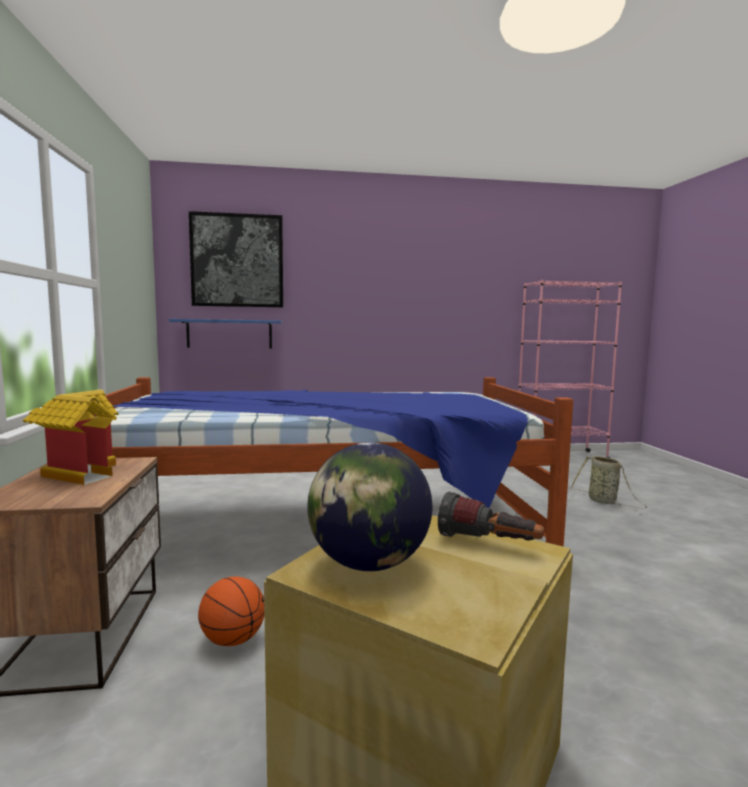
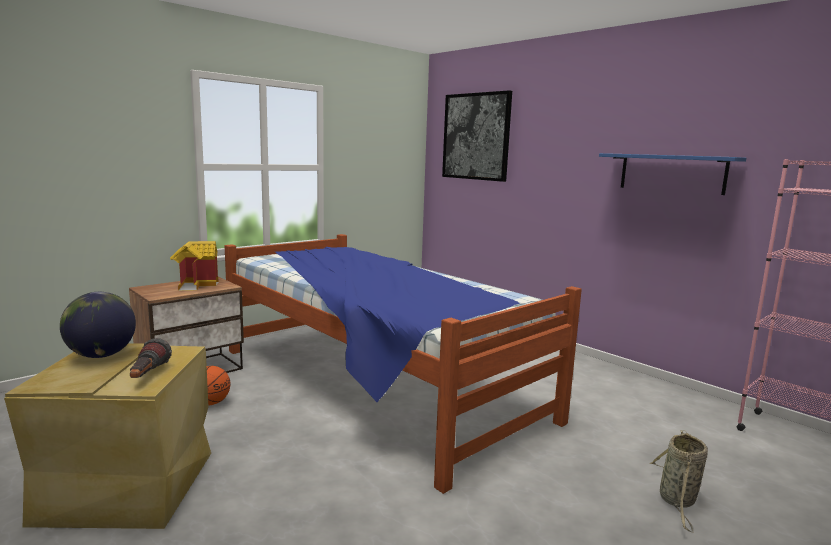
camera: 55 degrees right, 5 degrees up
blue shelf [169,319,282,348] -> blue shelf moved to [599,153,746,195]

